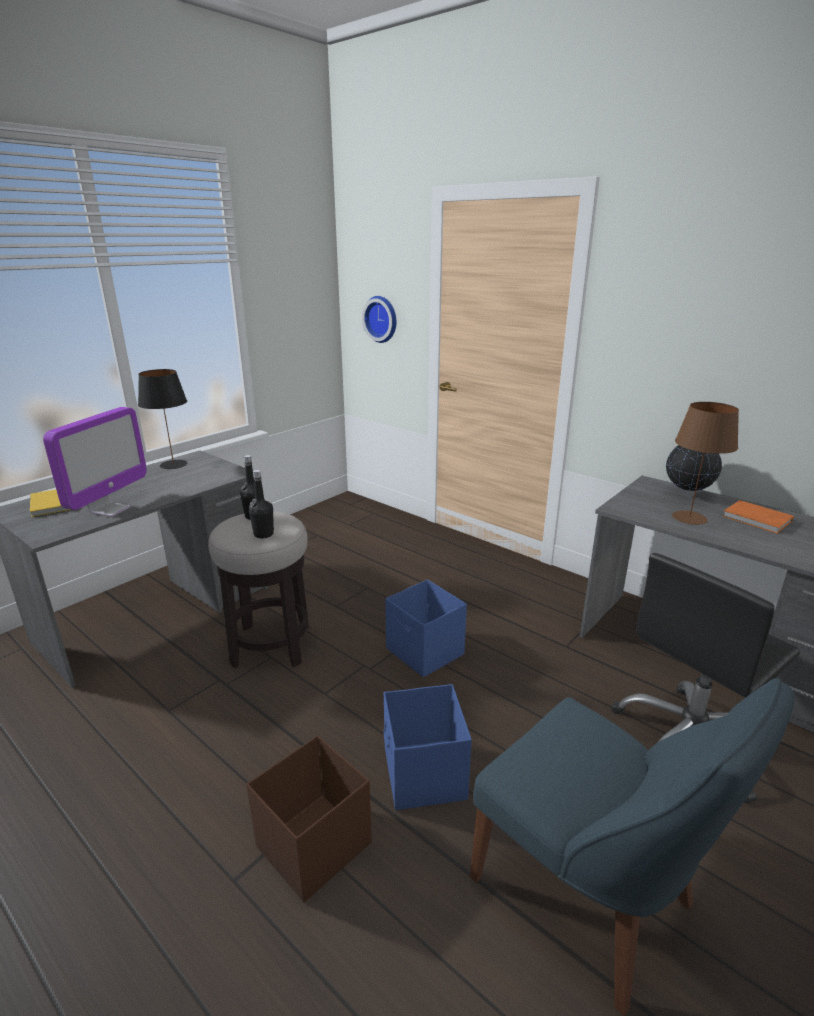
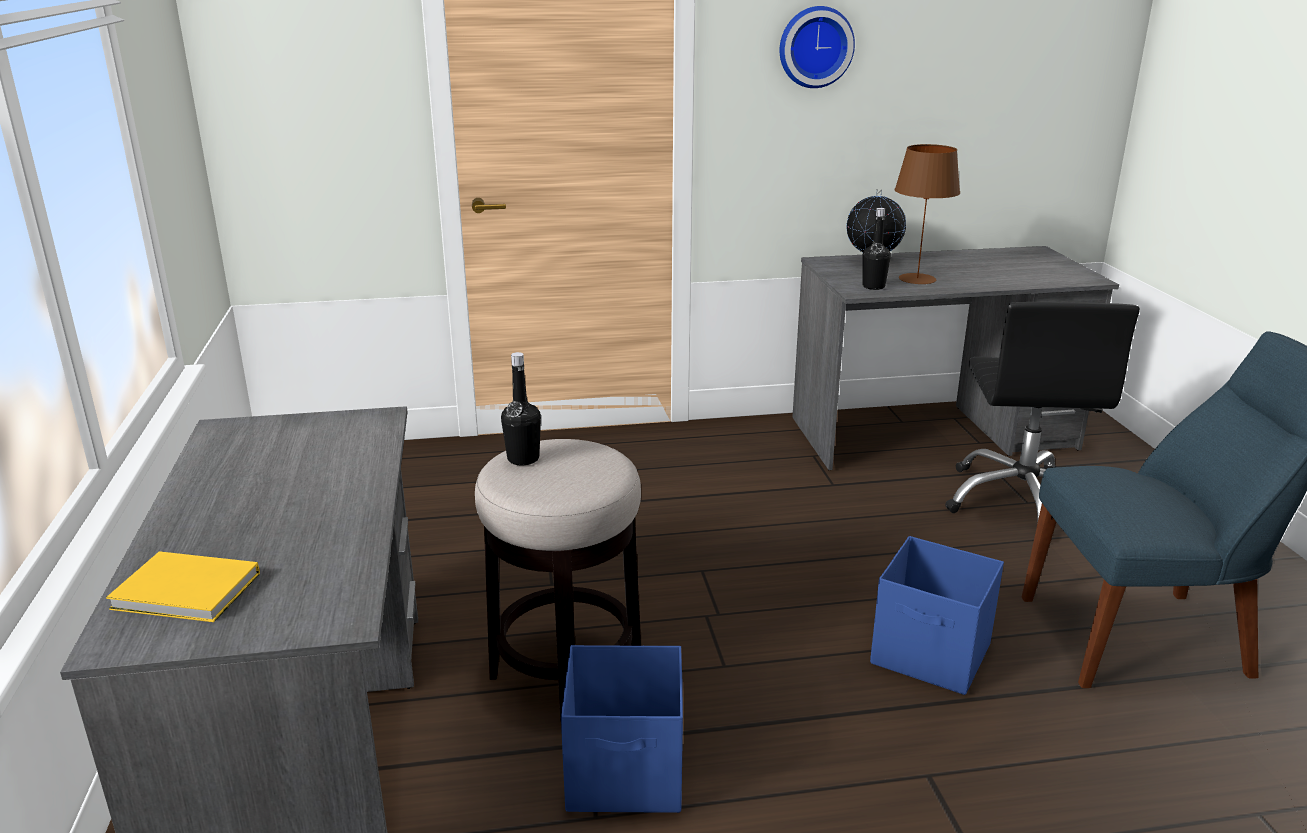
camera: 50 degrees left, 0 degrees up
monitor [43,407,147,517] -> none
black table lamp [138,369,187,469] -> none
brown storage box [246,736,372,903] -> none
black bottle [249,470,274,538] -> black bottle moved to [863,208,891,290]
wall clock [362,296,396,343] -> wall clock moved to [780,6,855,88]
blue storage box [385,580,467,677] -> blue storage box moved to [561,645,683,813]
orange book [723,500,794,534] -> none

